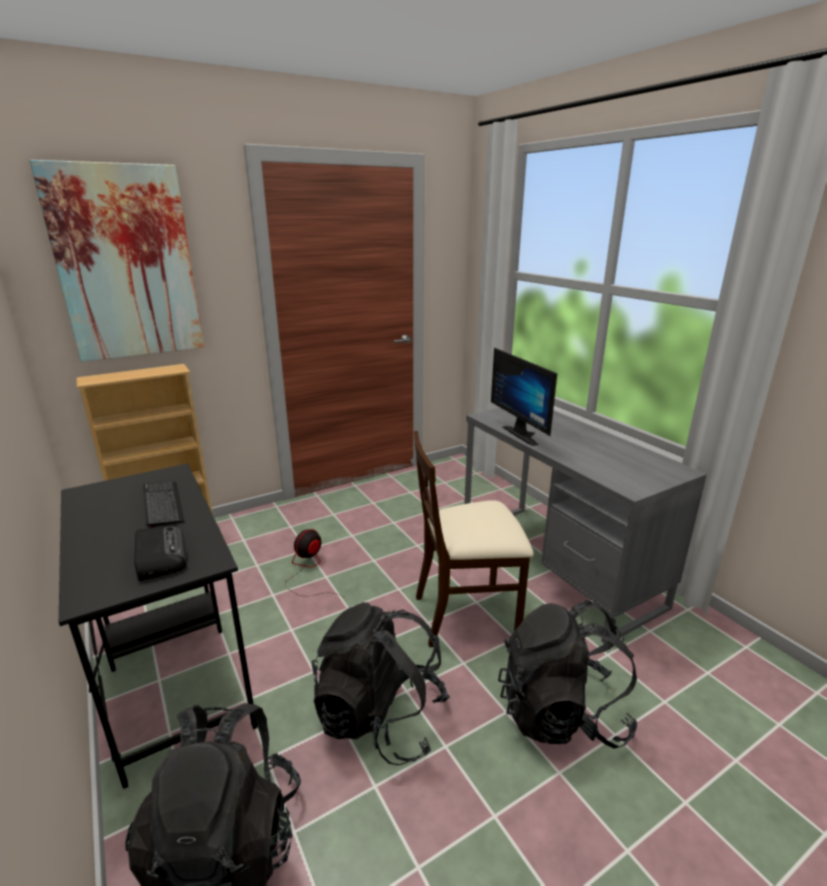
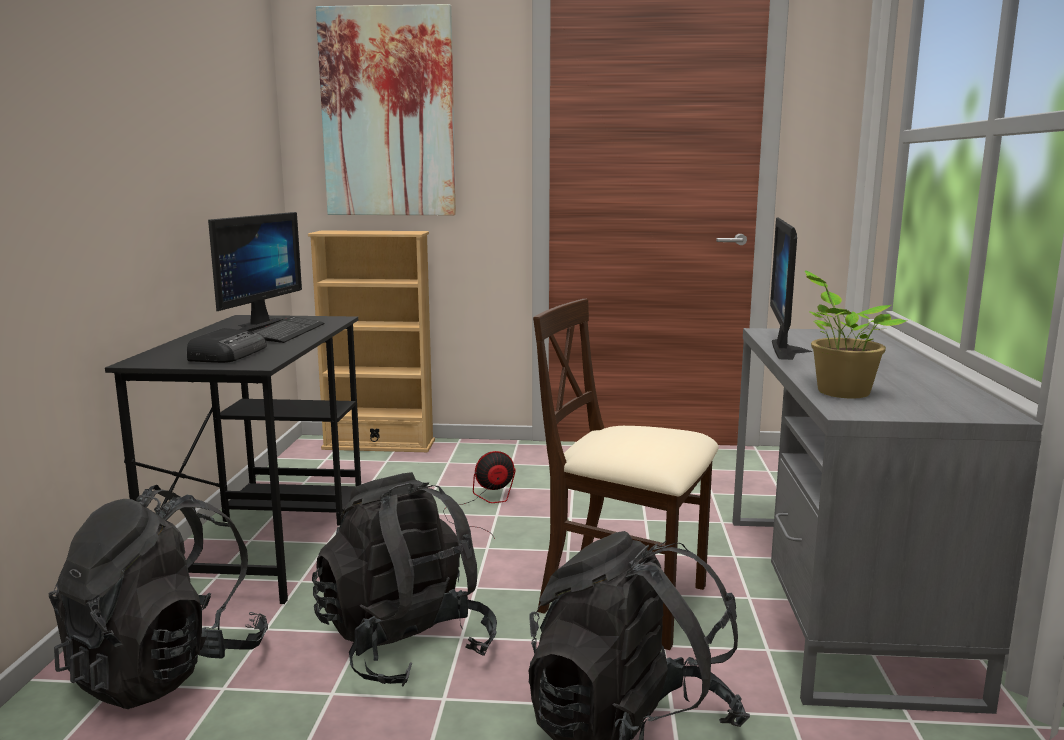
camera: 35 degrees right, 10 degrees down
none -> monitor [208,212,302,331]
none -> potted plant [805,270,907,399]

